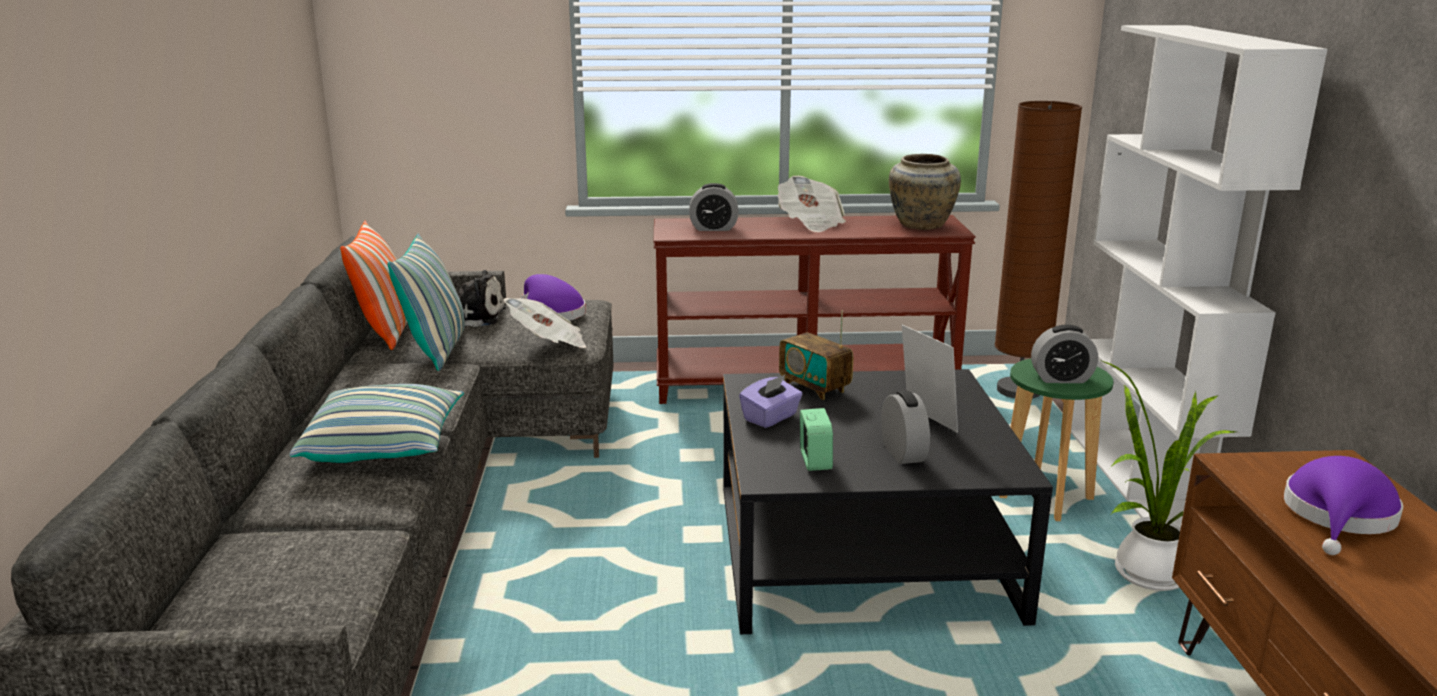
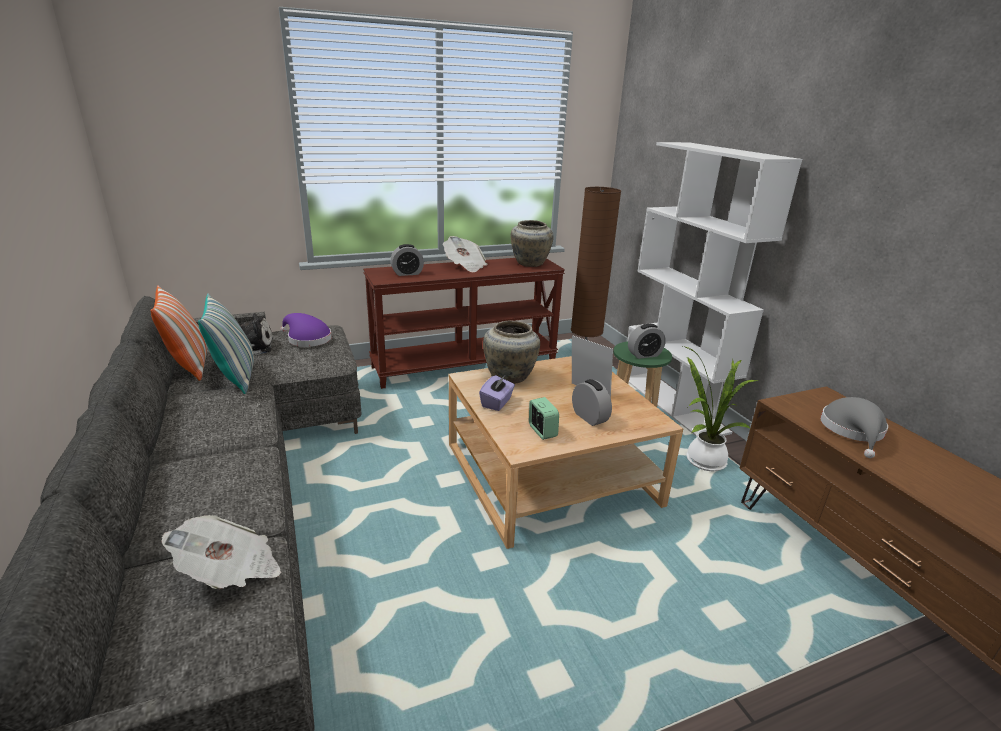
camera: 20 degrees left, 5 degrees up
pillow [290,384,464,463] -> none
newspaper [504,298,587,348] -> newspaper moved to [162,515,281,589]
black coffee table [723,369,1053,634] -> beige coffee table [449,356,683,549]
radio [779,310,853,400] -> beige vase [483,321,540,384]
purple hat [1284,456,1403,555] -> grey hat [820,397,888,458]

